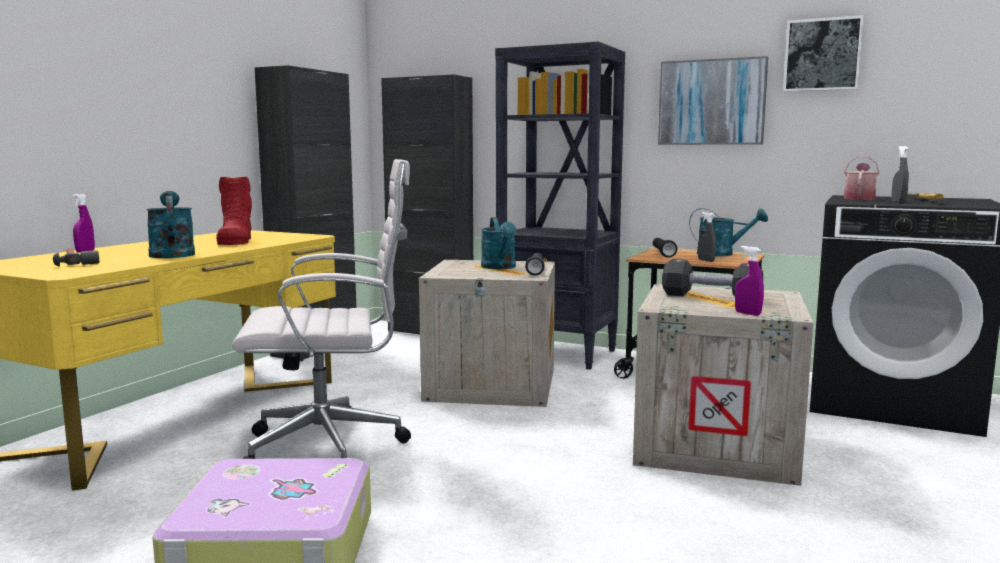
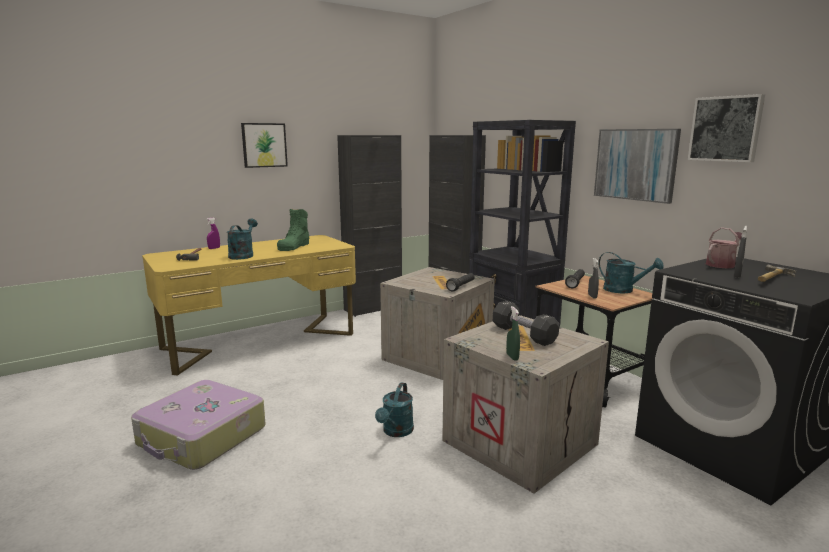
camera: 30 degrees right, 5 degrees up
red boot [216,176,252,245] -> green boot [277,209,310,251]
white office chair [232,159,411,459] -> none
turquoise watering can [481,217,516,269] -> turquoise watering can moved to [375,382,414,437]
purple spray bottle [735,246,764,316] -> green spray bottle [506,306,520,361]
none -> picture [241,123,288,168]

